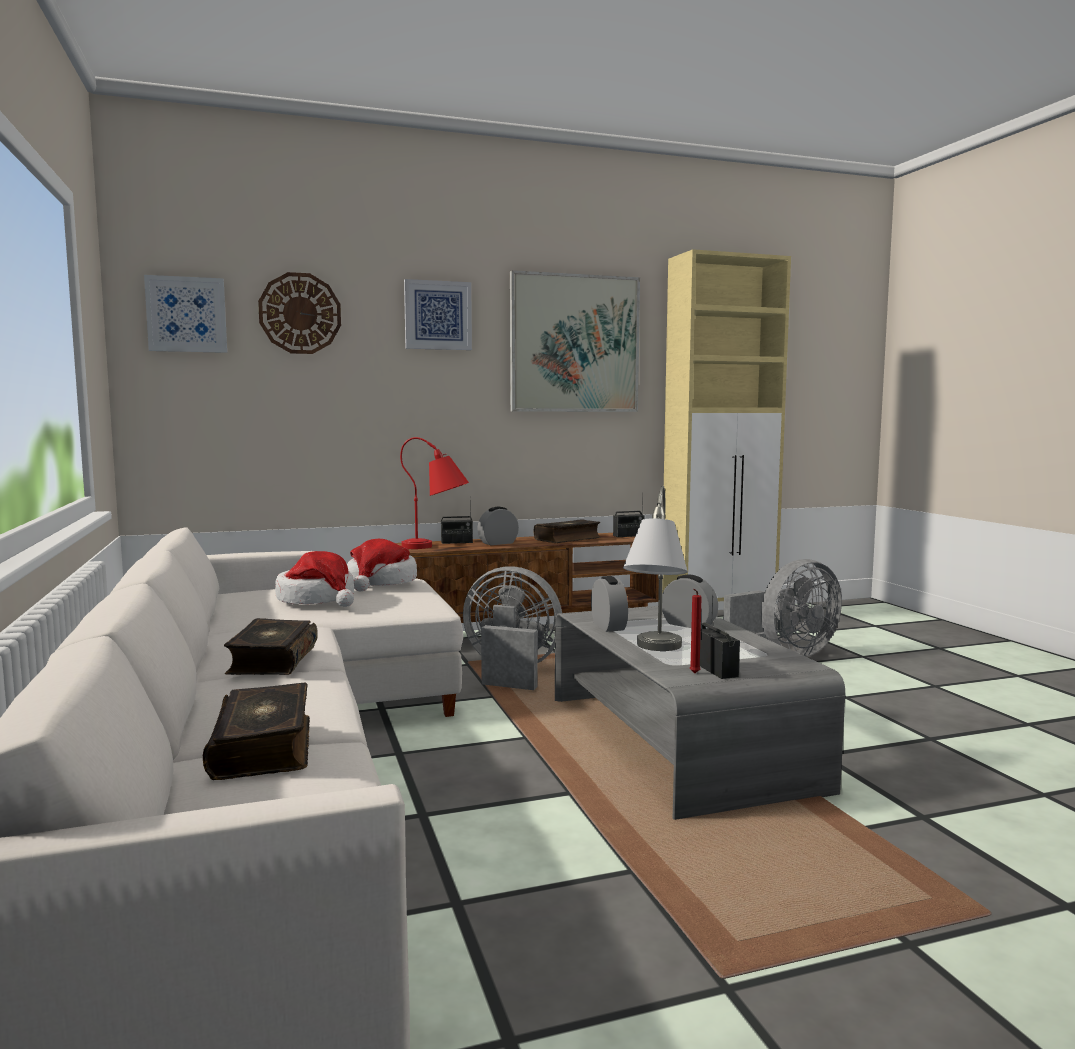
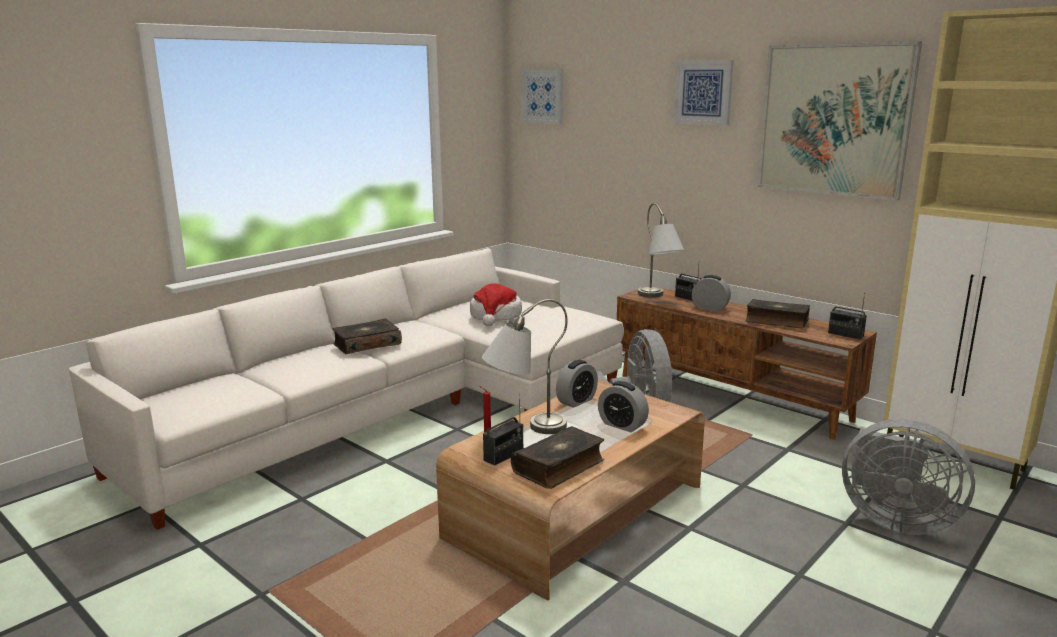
camera: 60 degrees right, 10 degrees up
book [203,683,310,780] -> book moved to [511,426,604,489]
wall clock [258,272,341,354] -> none
hat [347,539,417,591] -> none
red table lamp [400,437,469,549] -> grey table lamp [638,203,684,298]
grey coffee table [555,606,845,820] -> brown coffee table [436,380,705,601]
alarm clock [662,574,718,629] -> alarm clock turned 120 degrees clockwise [598,381,649,432]

